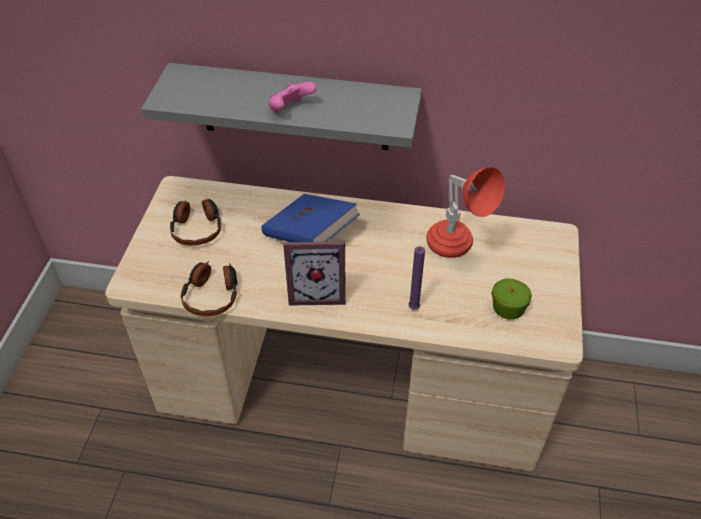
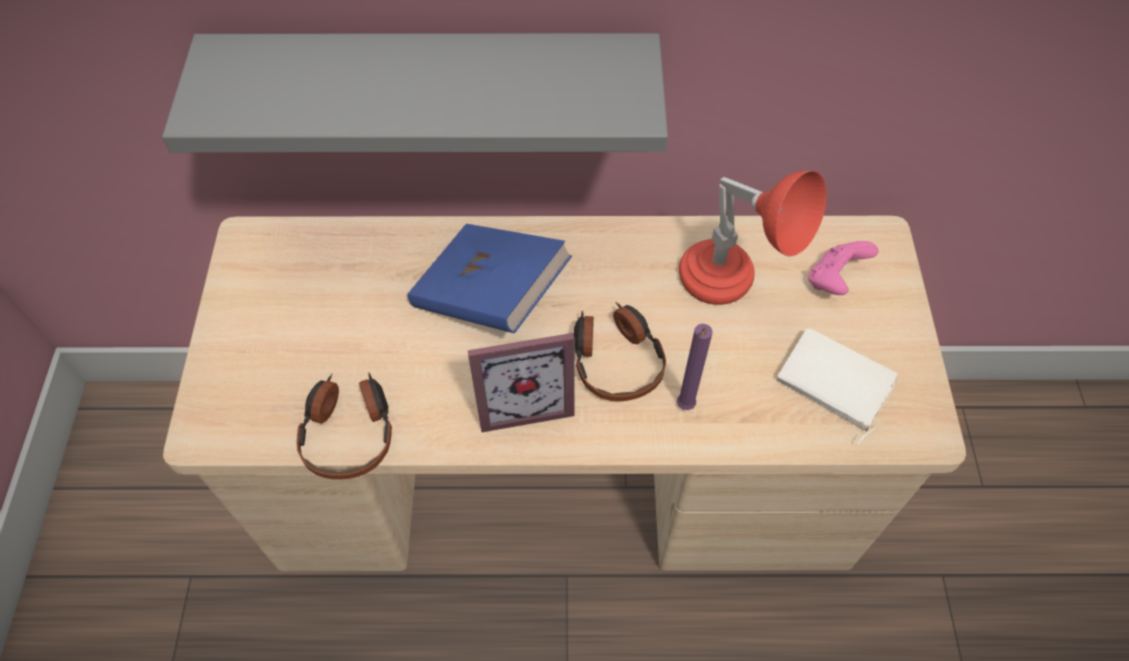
camera: 10 degrees left, 10 degrees up
headphones [170,198,221,245] -> headphones moved to [574,302,666,401]
pink game controller [268,82,316,112] -> pink game controller moved to [808,241,878,295]
apple [492,279,532,319] -> white book [776,328,898,445]

